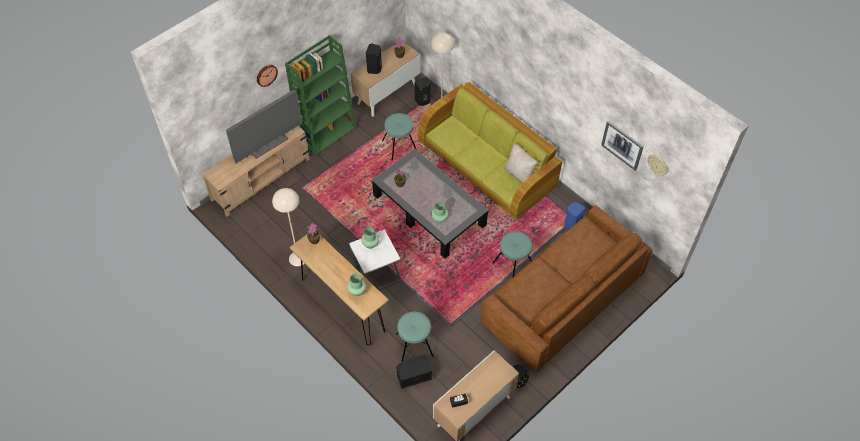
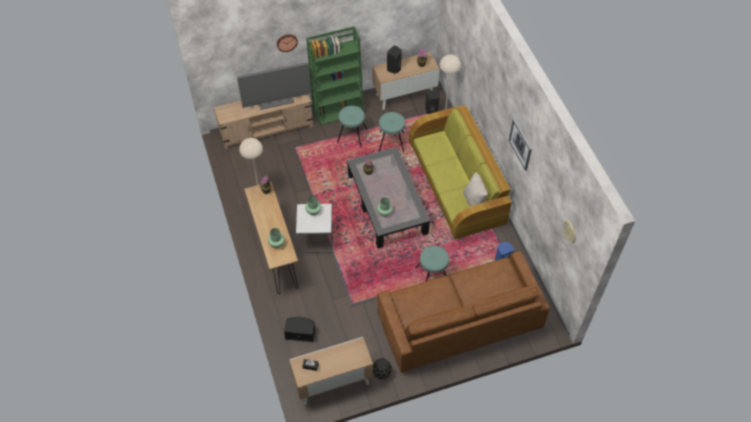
camera: 25 degrees right, 0 degrees up
turquoise stool [396,312,433,362] -> turquoise stool moved to [337,106,367,147]
picture [601,121,644,171] -> picture moved to [509,119,532,171]

